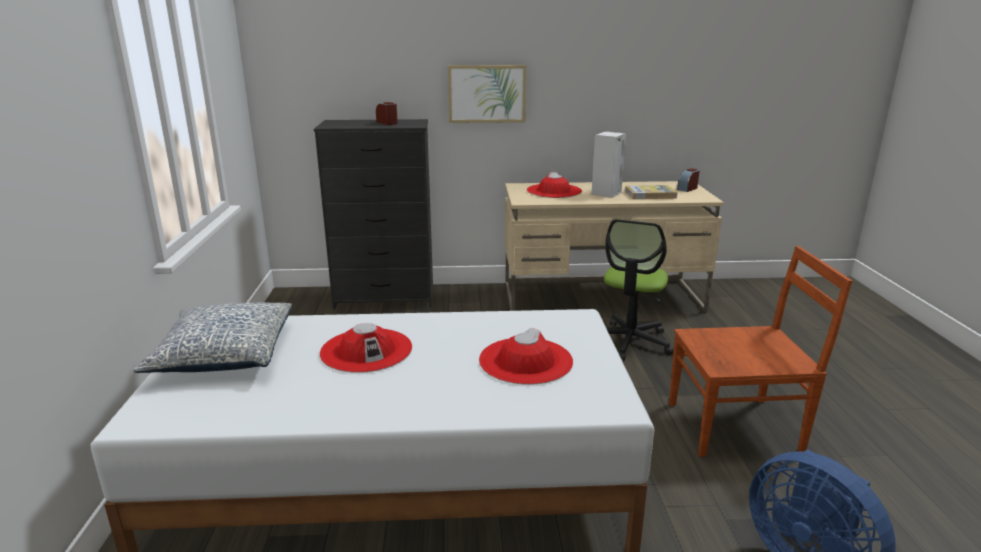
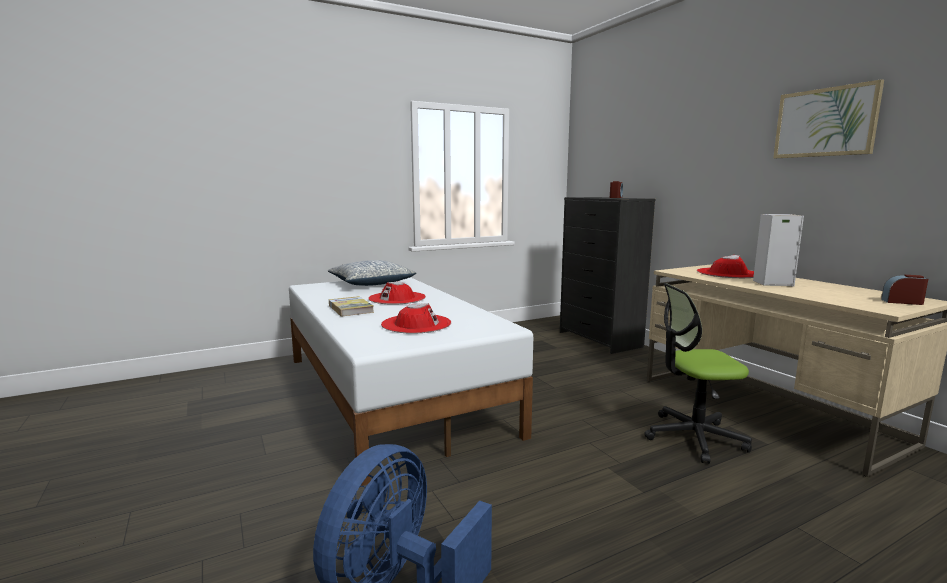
camera: 65 degrees right, 10 degrees down
picture [448,65,526,123] -> picture moved to [773,79,884,158]
book [625,185,678,199] -> book moved to [329,296,374,317]
brown chair [669,246,852,457] -> none

